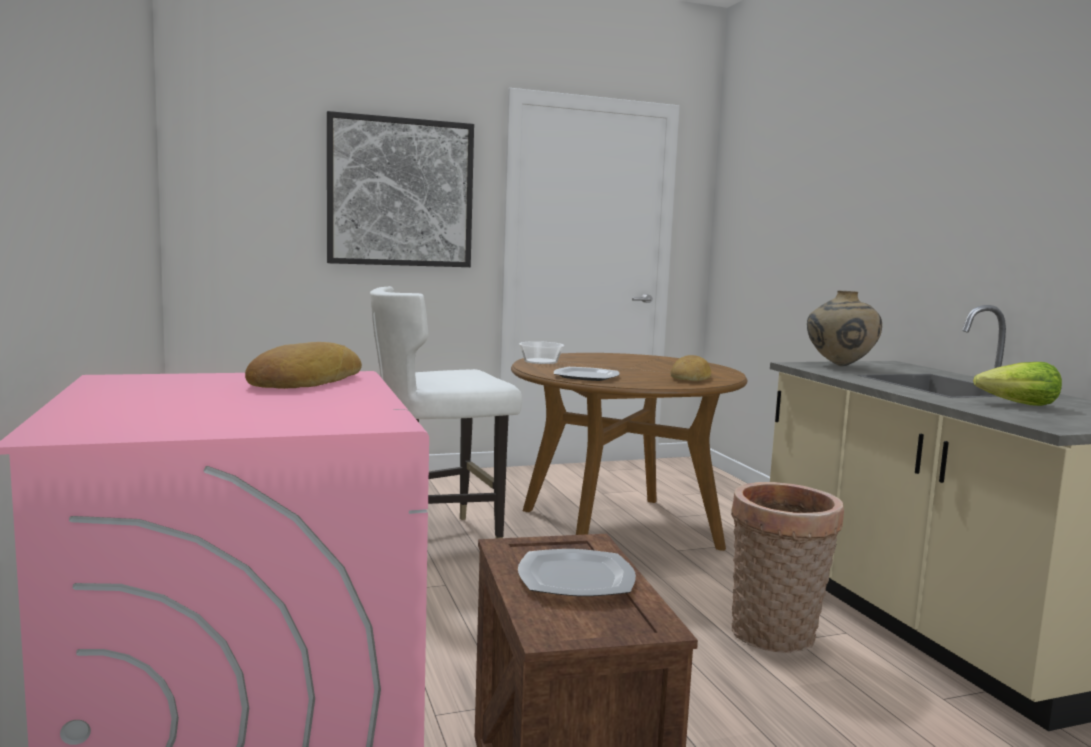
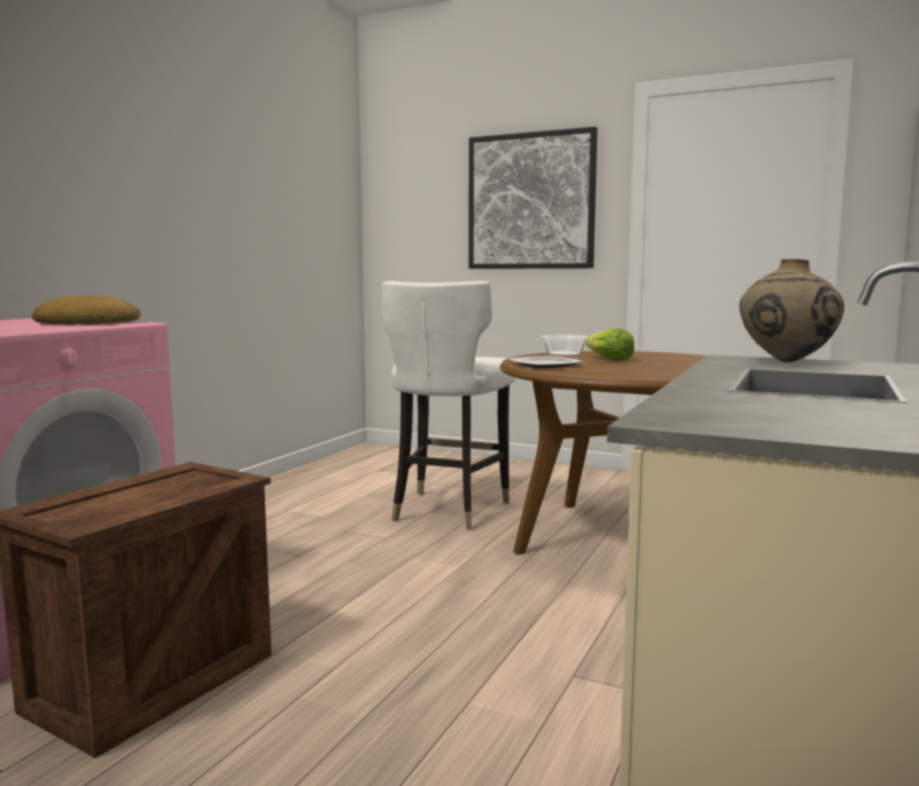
camera: 45 degrees right, 0 degrees up
white chair [370,286,522,539] -> white chair turned 90 degrees counterclockwise [382,281,516,530]
plate [518,549,636,596] -> none
bread [670,355,711,381] -> none
basket [731,482,844,653] -> none
lettuce [973,362,1062,406] -> lettuce moved to [585,328,634,361]

